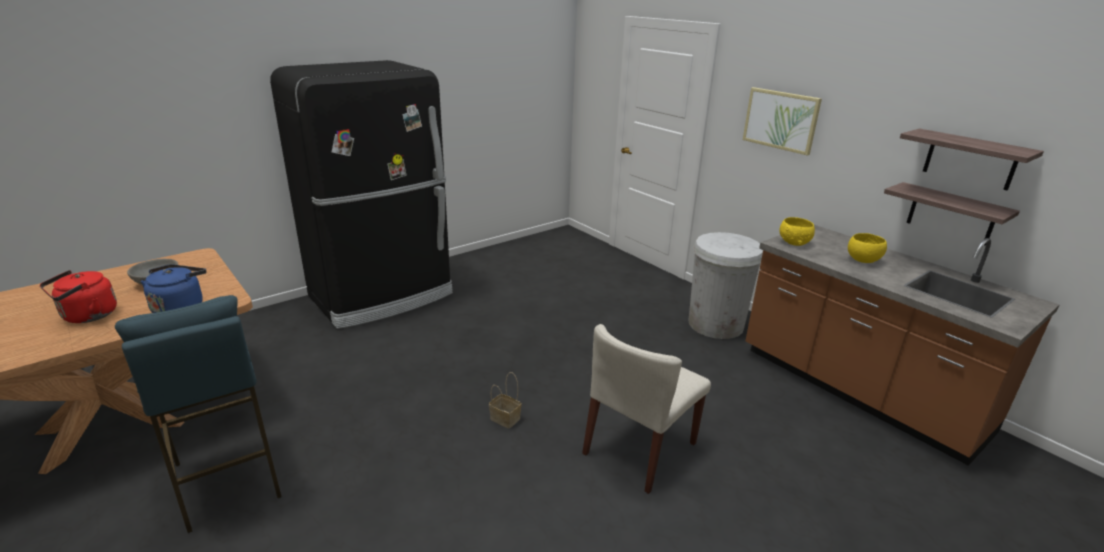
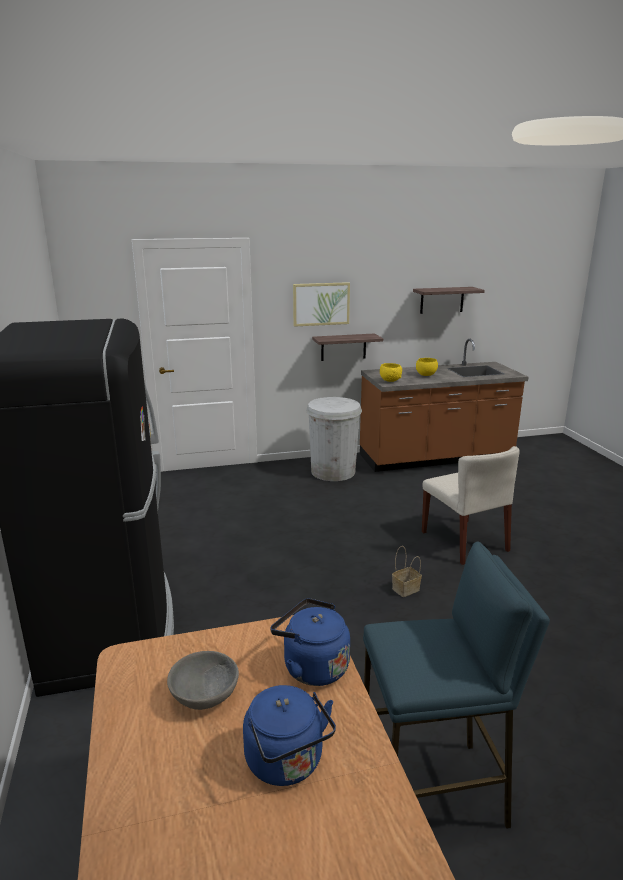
camera: 65 degrees left, 5 degrees down
red kettle [40,270,117,323] -> blue kettle [243,685,336,786]
shelf [884,182,1020,246] -> shelf moved to [312,333,383,361]

